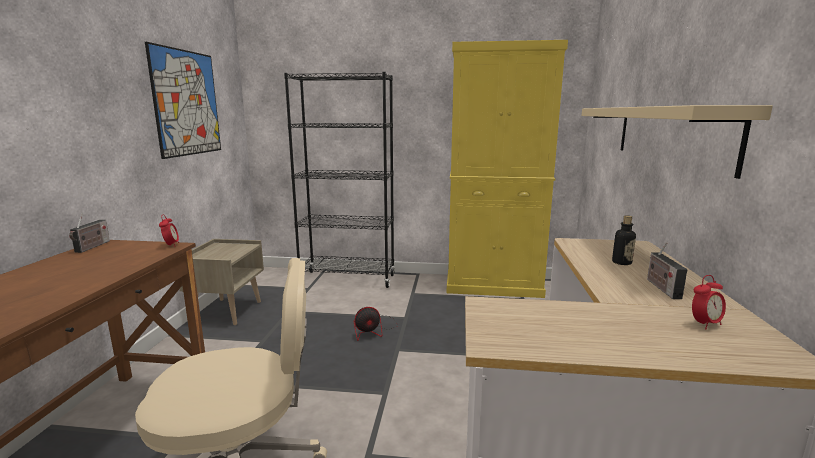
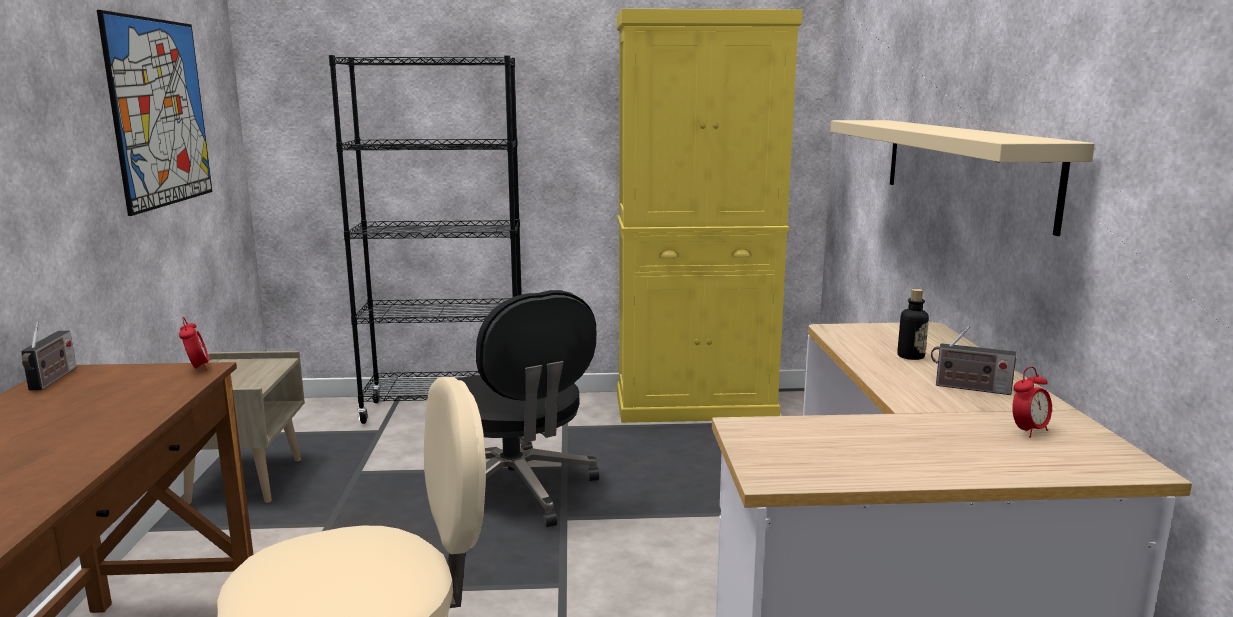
camera: 10 degrees left, 0 degrees up
fan [354,307,398,341] -> black office chair [457,290,599,527]
radio [647,242,687,299] -> radio turned 60 degrees counterclockwise [931,326,1016,395]

